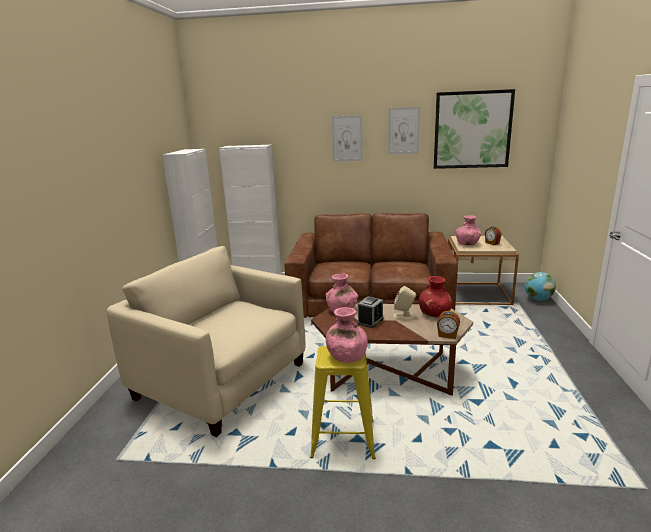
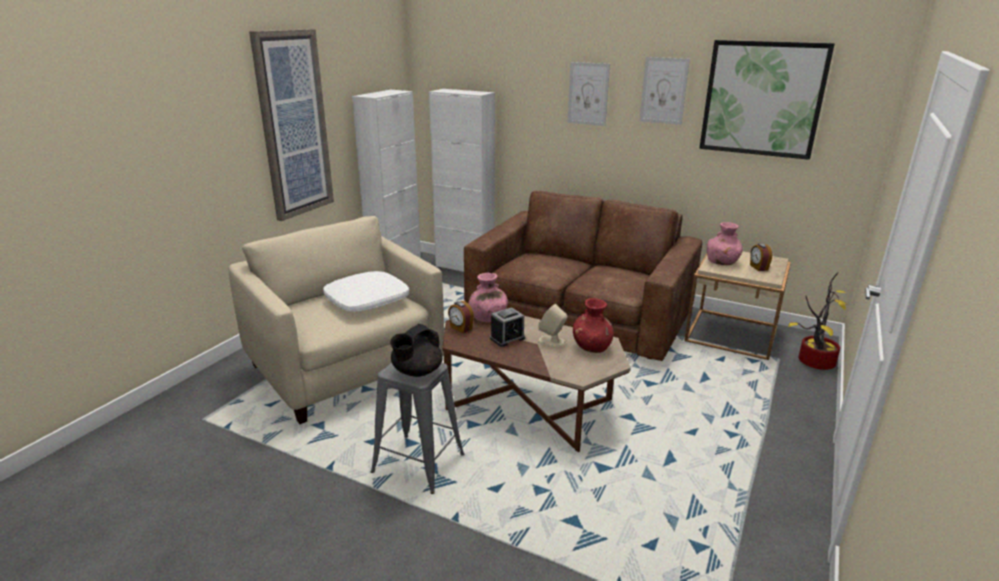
camera: 20 degrees right, 5 degrees up
yellow stool [310,346,375,459] -> grey stool [371,362,465,494]
pink vase [326,307,368,363] -> black teapot [390,324,443,377]
alarm clock [437,311,460,339] -> alarm clock moved to [448,301,474,333]
globe [525,272,556,301] -> potted plant [788,272,848,370]
none -> picture [249,29,334,221]
none -> white pillow [323,271,409,312]

